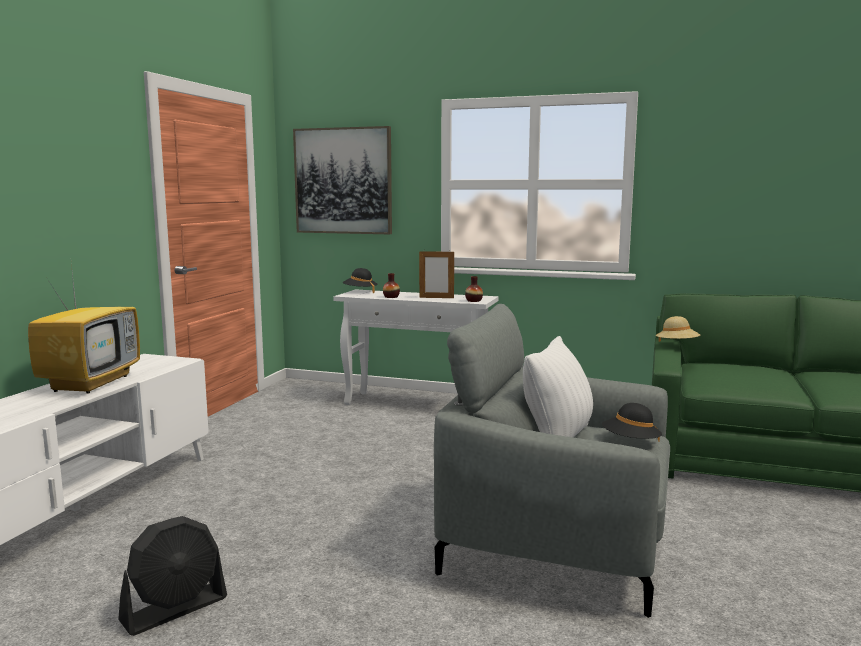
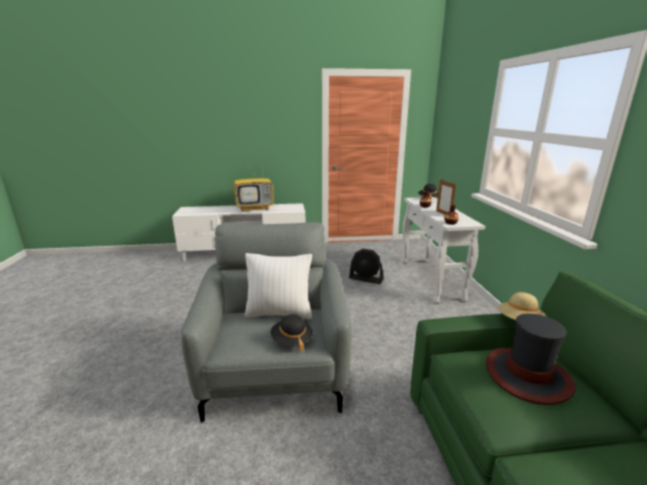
camera: 65 degrees right, 10 degrees up
black fan [118,516,227,636] -> black fan moved to [349,249,384,284]
picture [293,126,392,234] -> none
none -> hat [486,313,576,405]

